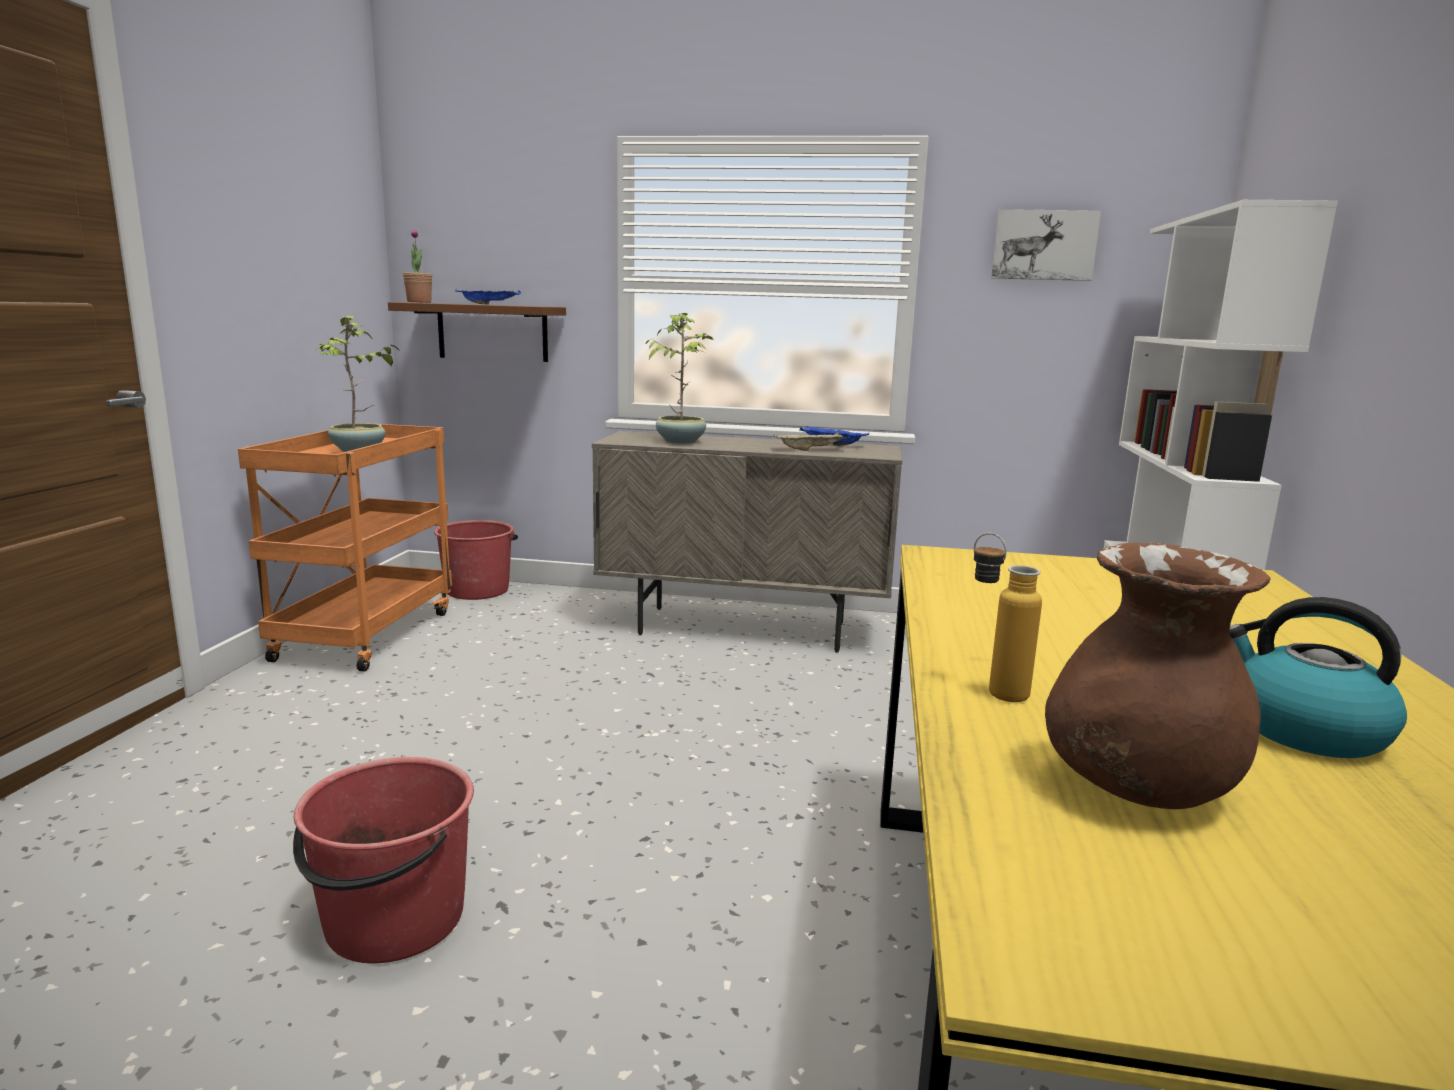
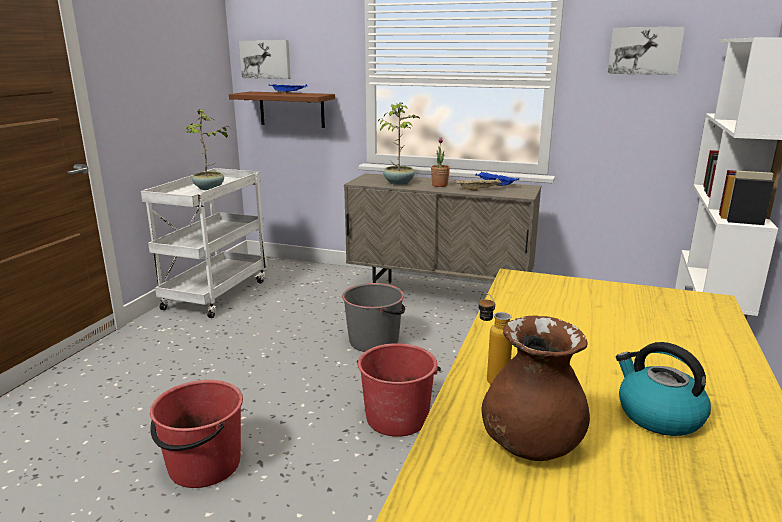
camera: 10 degrees right, 5 degrees up
orange cart [238,424,452,672] -> white cart [141,168,267,318]
potted plant [403,229,432,303] -> potted plant moved to [431,137,450,187]
red bucket [434,520,518,600] -> red bucket moved to [357,343,441,437]
none -> picture [239,40,291,79]
none -> grey bucket [342,283,405,352]

